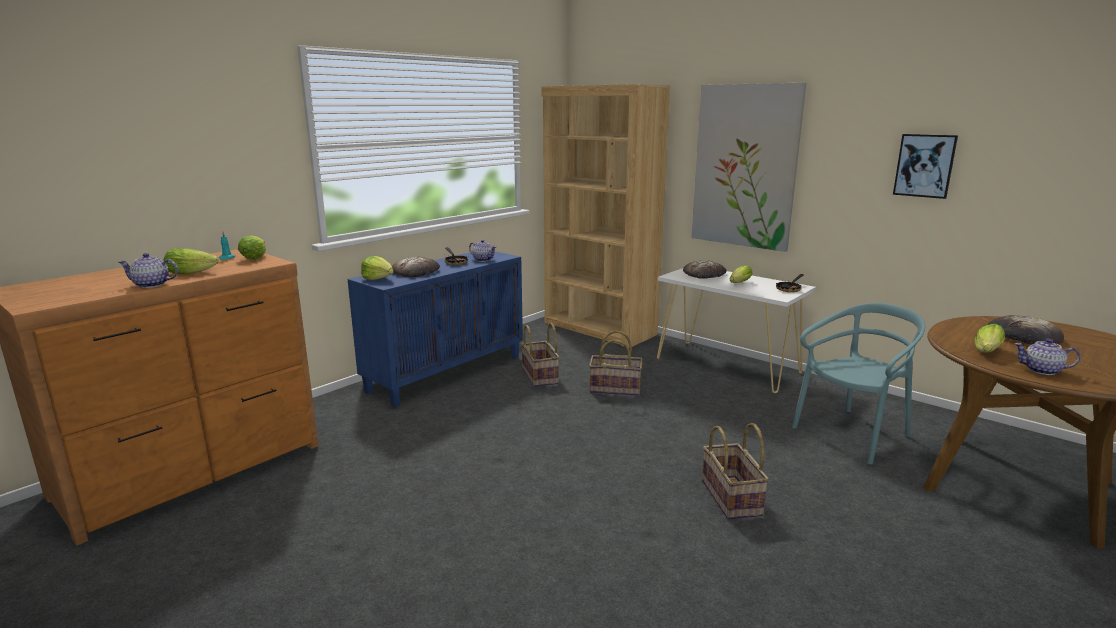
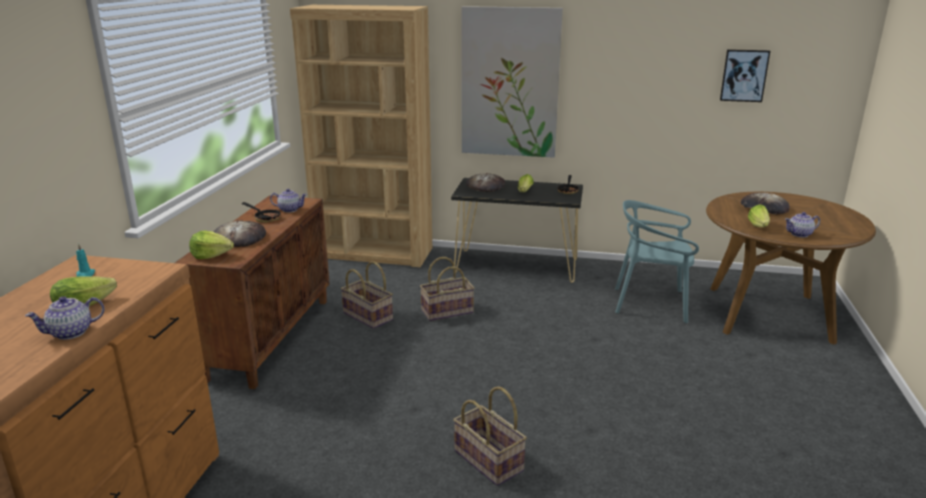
camera: 30 degrees left, 5 degrees up
lettuce [238,235,266,260] -> none
blue cabinet [348,251,523,407] -> brown cabinet [175,195,330,389]
white console table [657,268,816,393] -> black console table [451,178,583,283]
basket [702,423,769,519] -> basket moved to [453,386,527,486]
turquoise chair [792,303,925,465] -> turquoise chair turned 105 degrees counterclockwise [615,200,699,323]
picture [893,134,958,199] -> picture moved to [720,49,770,102]

